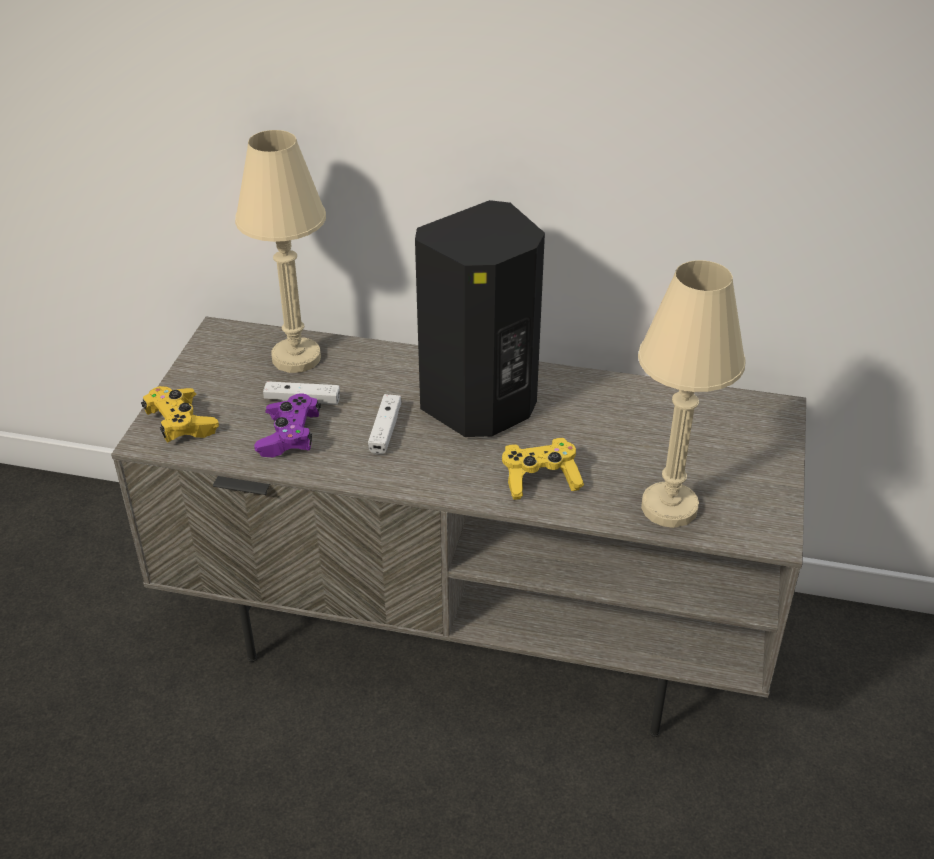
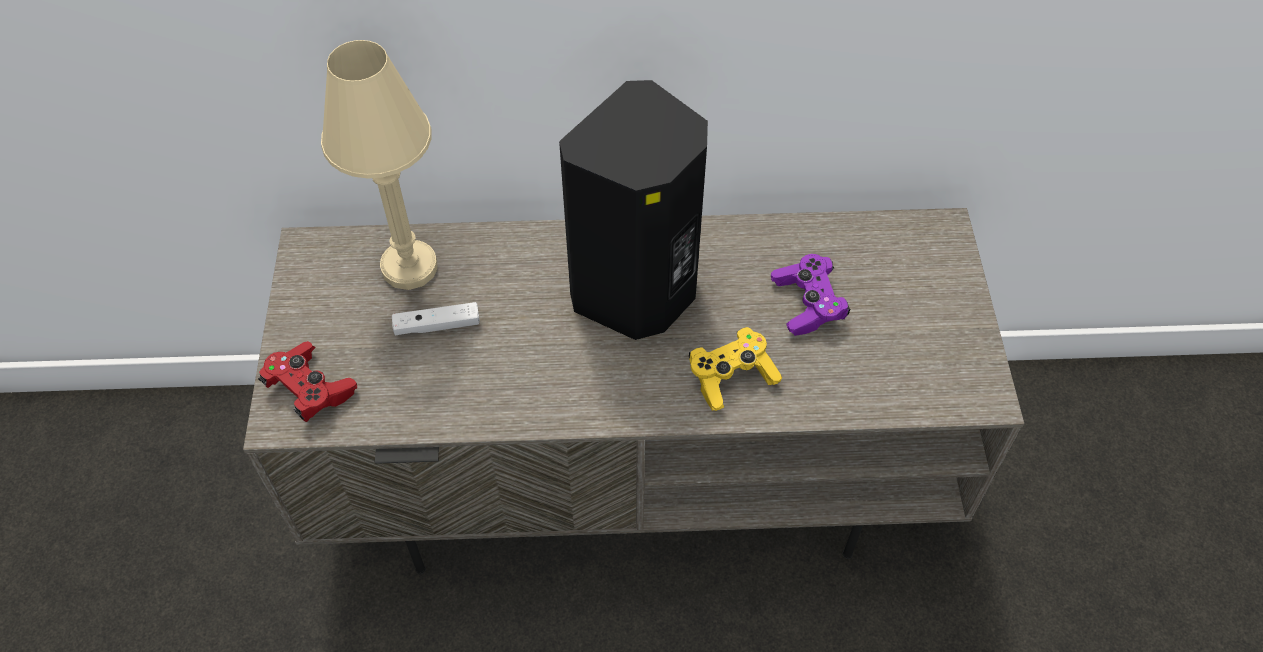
camera: 15 degrees left, 15 degrees up
yellow game controller [141,386,219,442] -> red game controller [258,341,357,422]
purple game controller [254,393,321,457] -> purple game controller moved to [771,254,850,336]
white game controller [368,394,402,454] -> none
beige table lamp [638,260,746,528] -> none

